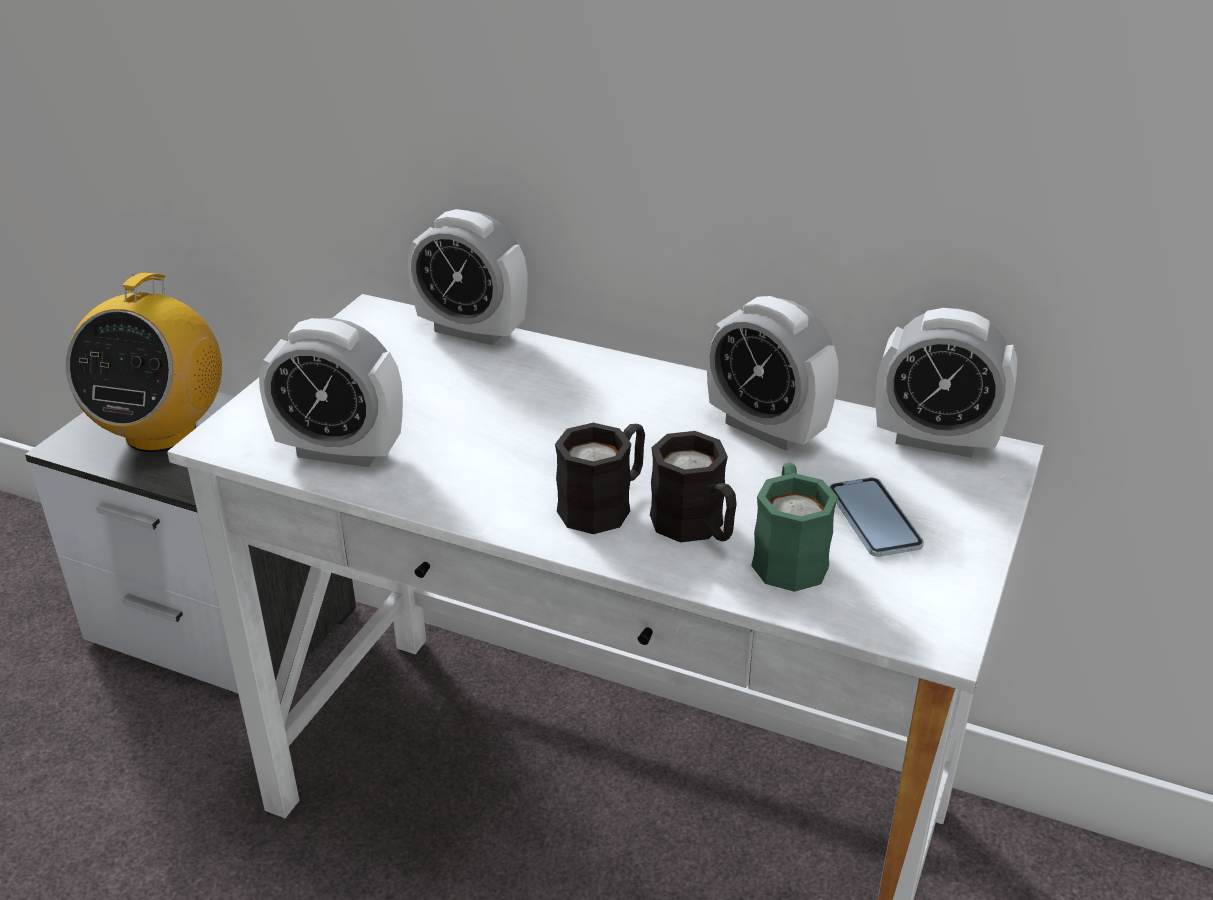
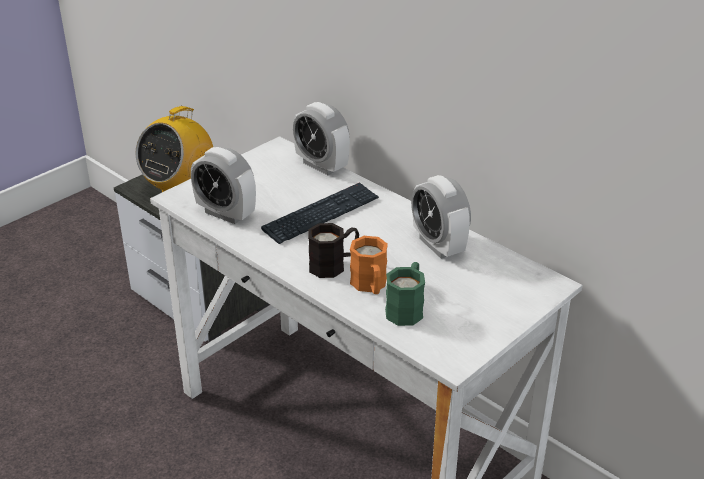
camera: 20 degrees right, 0 degrees up
black mug [650,431,737,543] -> orange mug [350,236,388,294]
phone [829,477,924,557] -> none
alarm clock [876,308,1018,458] -> none
none -> keyboard [261,182,379,244]

